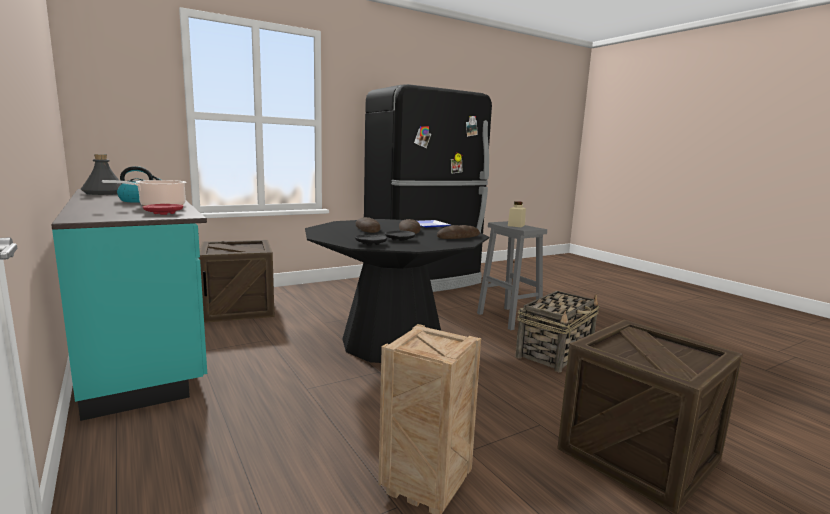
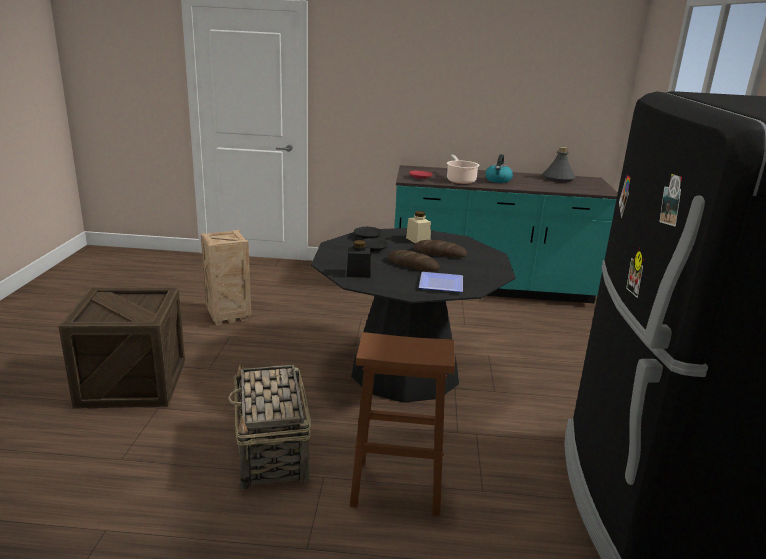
camera: 125 degrees right, 10 degrees up
crate [198,240,275,323] -> none
bread [437,225,480,239] -> black jar [347,240,371,278]
grey stool [477,221,547,330] -> brown stool [350,332,455,516]
beige jar [508,201,526,227] -> beige jar moved to [406,211,431,244]

